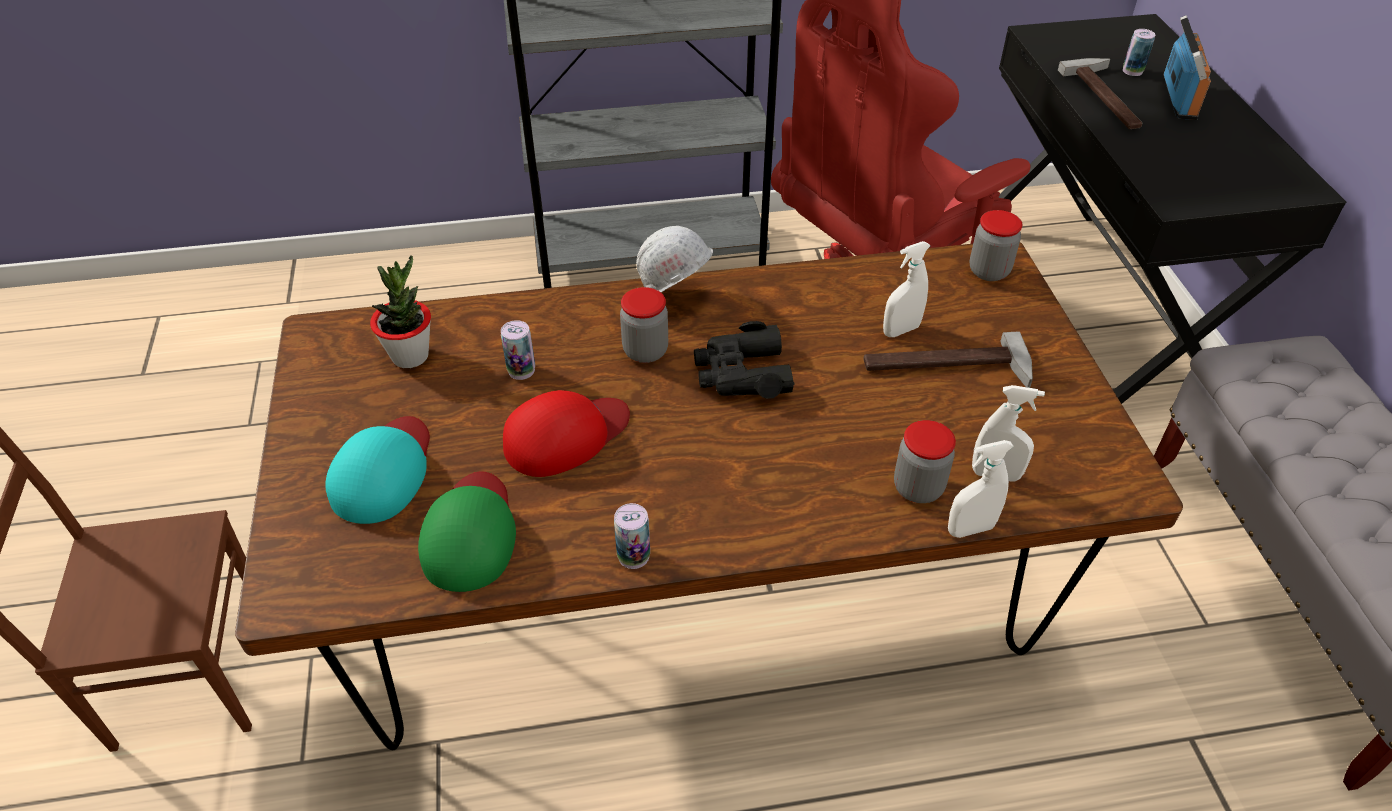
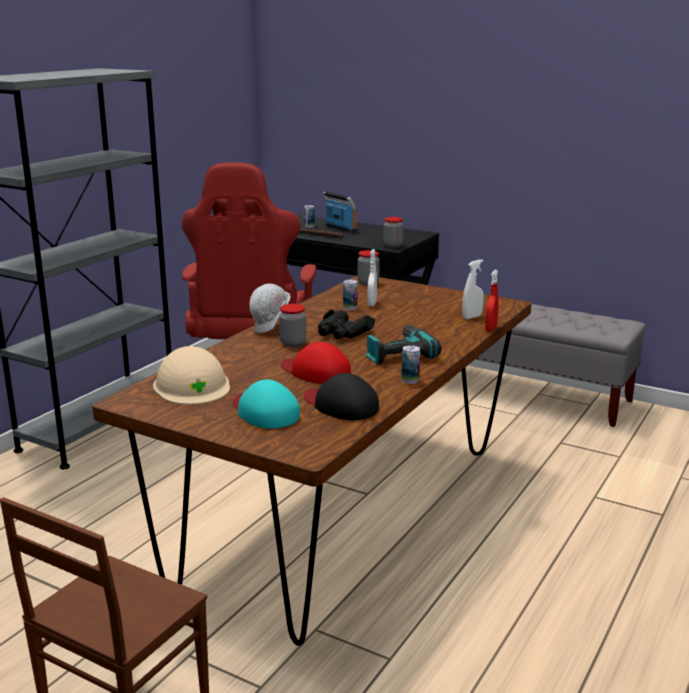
camera: 50 degrees left, 25 degrees down
potted plant [370,255,431,368] -> beige hard hat [153,346,230,405]
green cap [418,471,516,592] -> black cap [304,373,379,420]
can [501,320,535,380] -> can moved to [343,280,358,310]
red cap [503,390,630,477] -> red cap turned 60 degrees counterclockwise [281,342,351,384]
hammer [864,331,1033,388] -> none
jar [894,420,956,503] -> jar moved to [384,217,403,248]
white spray bottle [948,440,1014,538] -> red spray bottle [485,270,499,332]
none -> power drill [366,325,442,365]

